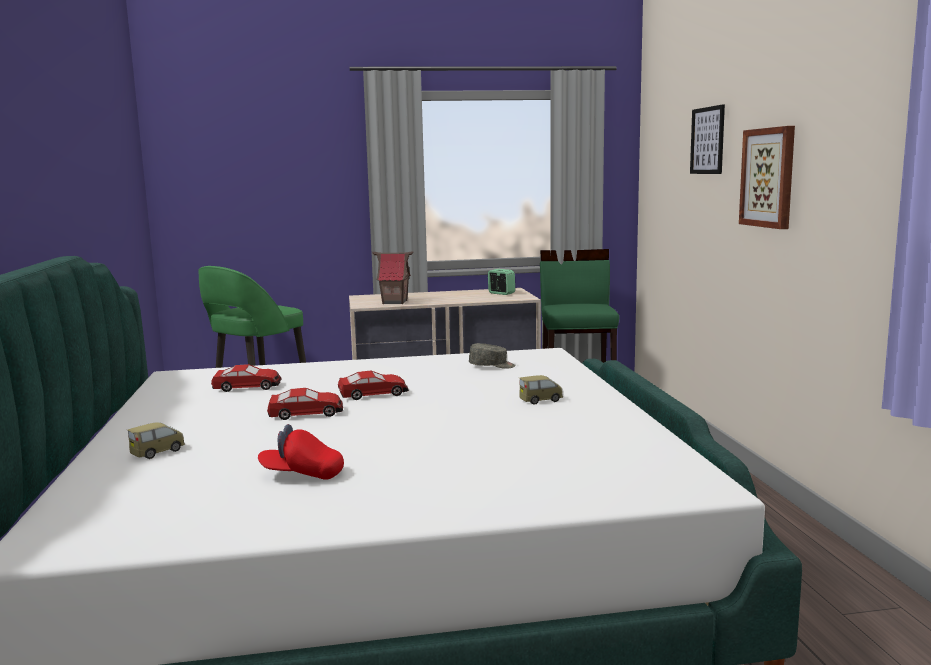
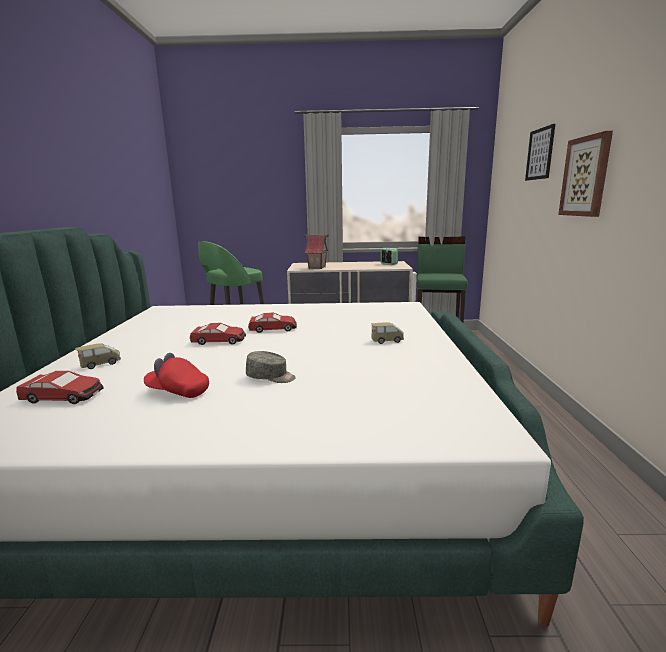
camera: 10 degrees right, 5 degrees up
toy car [211,364,281,392] -> toy car moved to [16,371,103,404]
grey cap [469,343,516,369] -> grey cap moved to [246,351,296,383]

